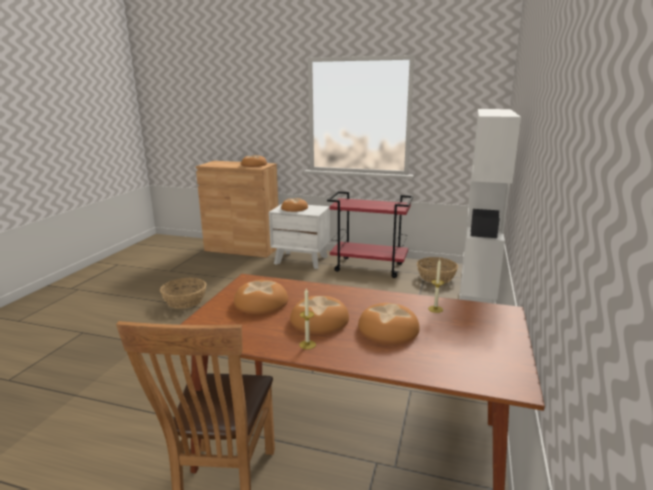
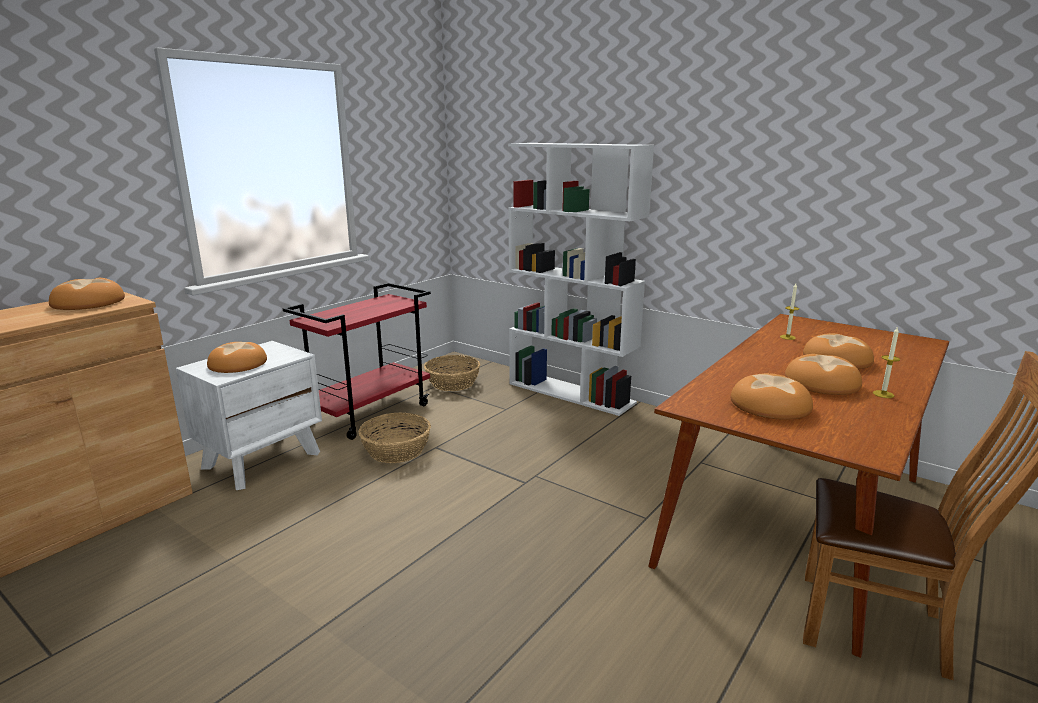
camera: 70 degrees left, 0 degrees up
basket [160,278,206,309] -> basket moved to [359,413,431,463]

